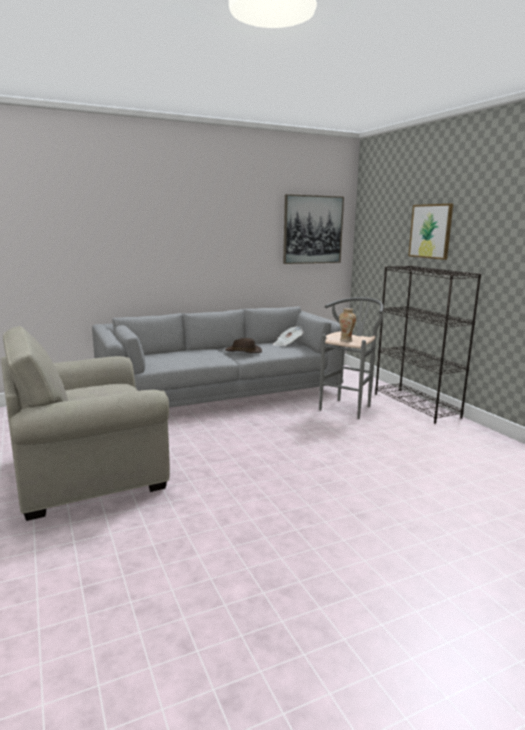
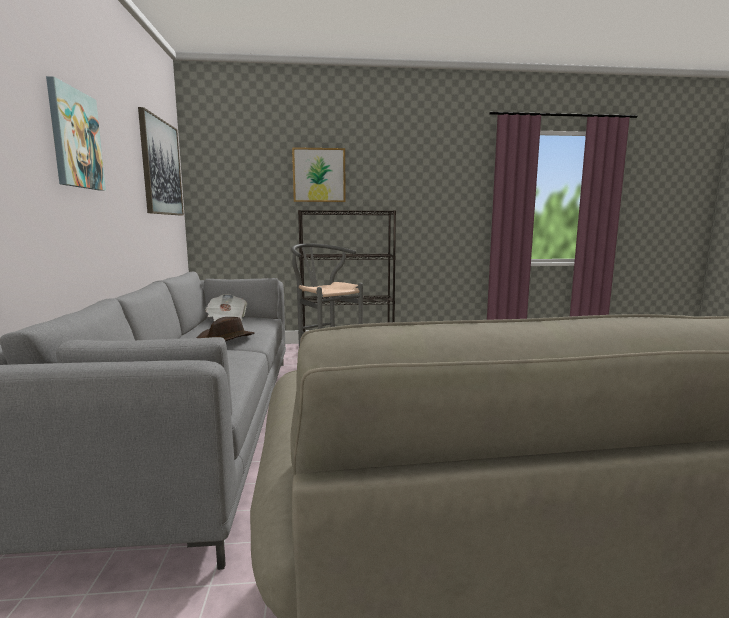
camera: 70 degrees left, 5 degrees down
vase [339,308,356,342] -> none
none -> picture [46,76,106,191]

